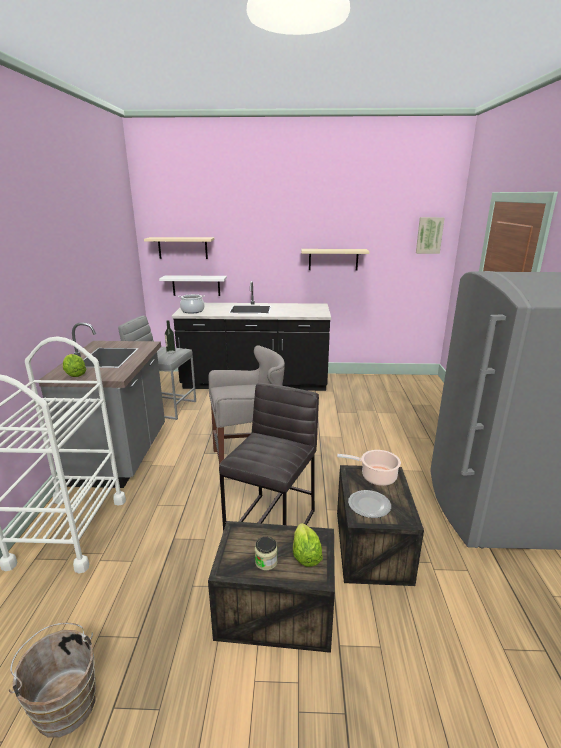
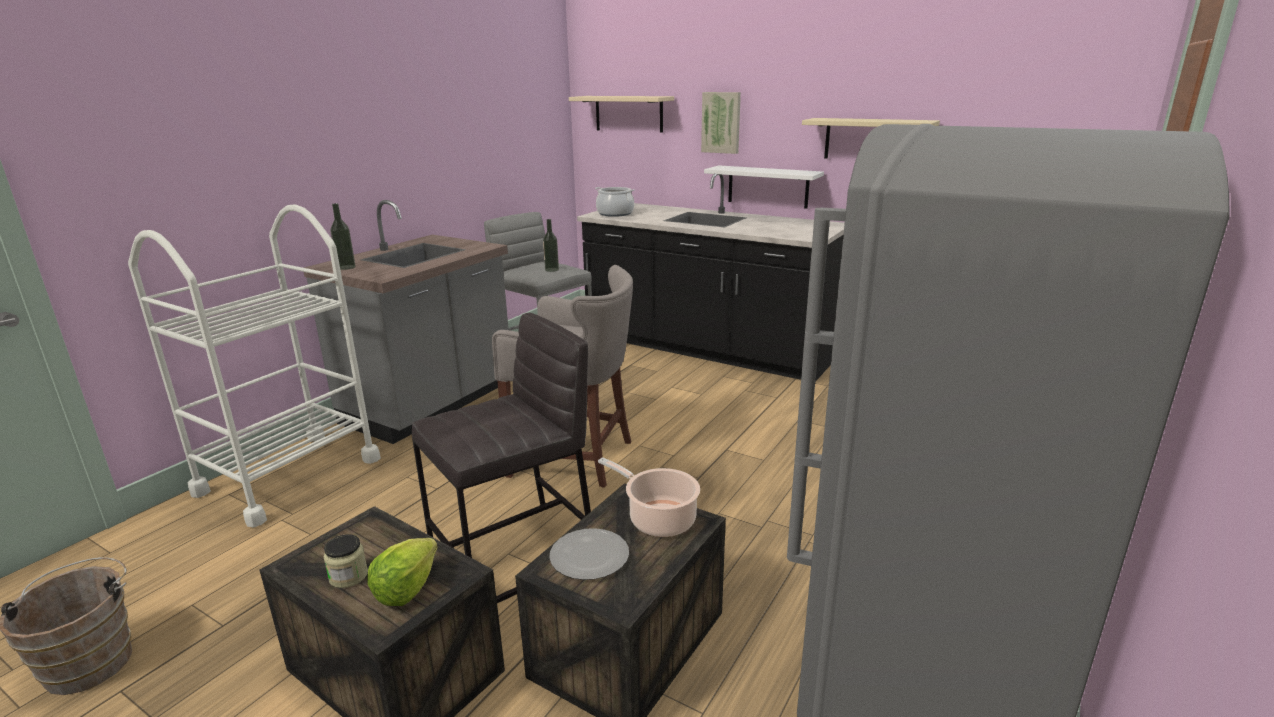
camera: 30 degrees right, 0 degrees up
lettuce [63,354,86,377] -> bottle [330,203,356,270]
white shelf [159,275,227,296] -> white shelf moved to [704,165,824,209]
picture [416,217,445,254] -> picture moved to [701,92,741,154]

